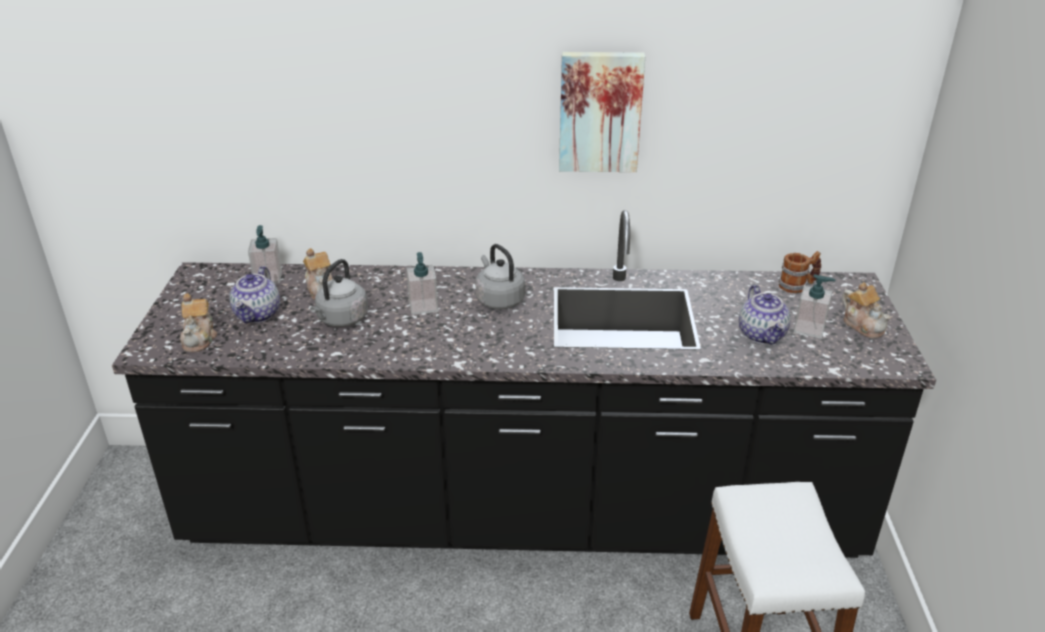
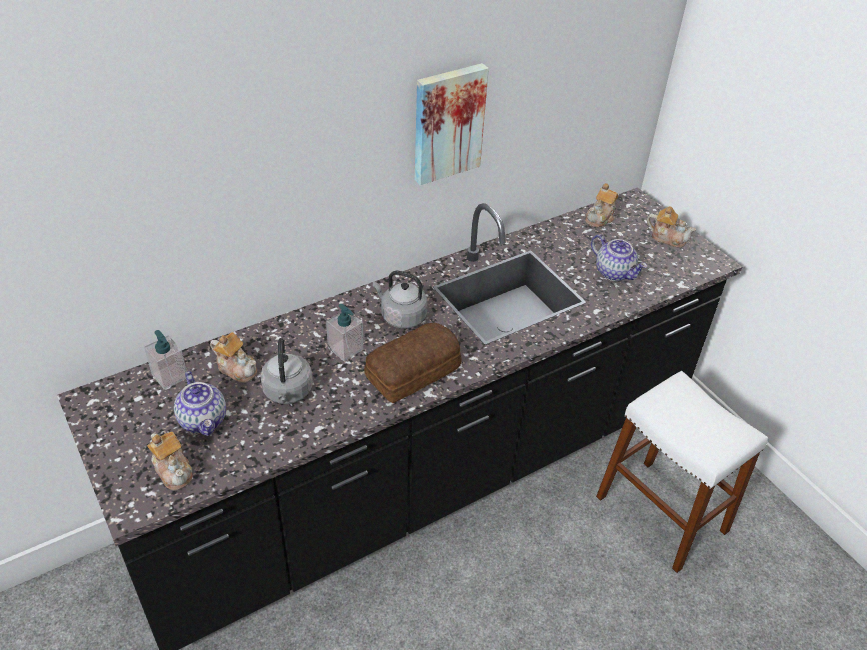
camera: 35 degrees left, 10 degrees up
mug [779,251,821,293] -> teapot [585,183,619,227]
soap dispenser [794,274,836,339] -> none
none -> bread [364,323,462,403]

